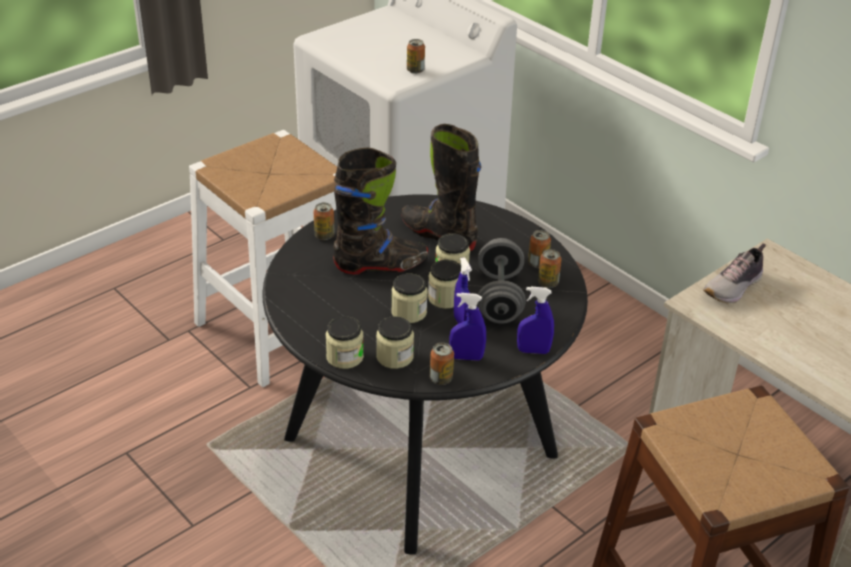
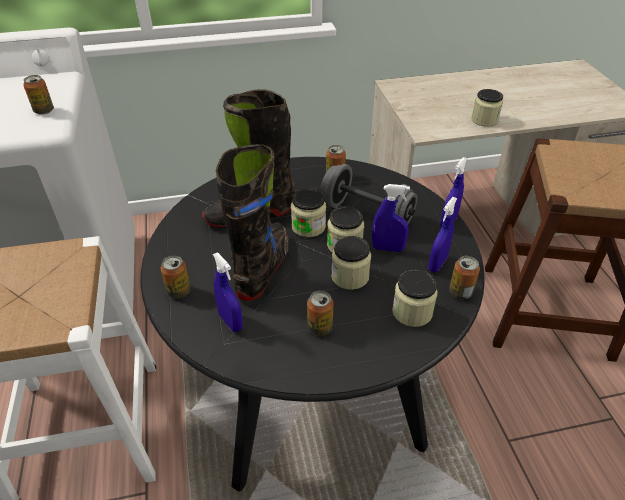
camera: 60 degrees left, 5 degrees up
jar [326,316,364,369] -> jar moved to [471,89,503,127]
can [538,249,562,288] -> can moved to [307,291,333,336]
shoe [703,243,766,303] -> none
none -> blue spray bottle [213,252,243,332]

